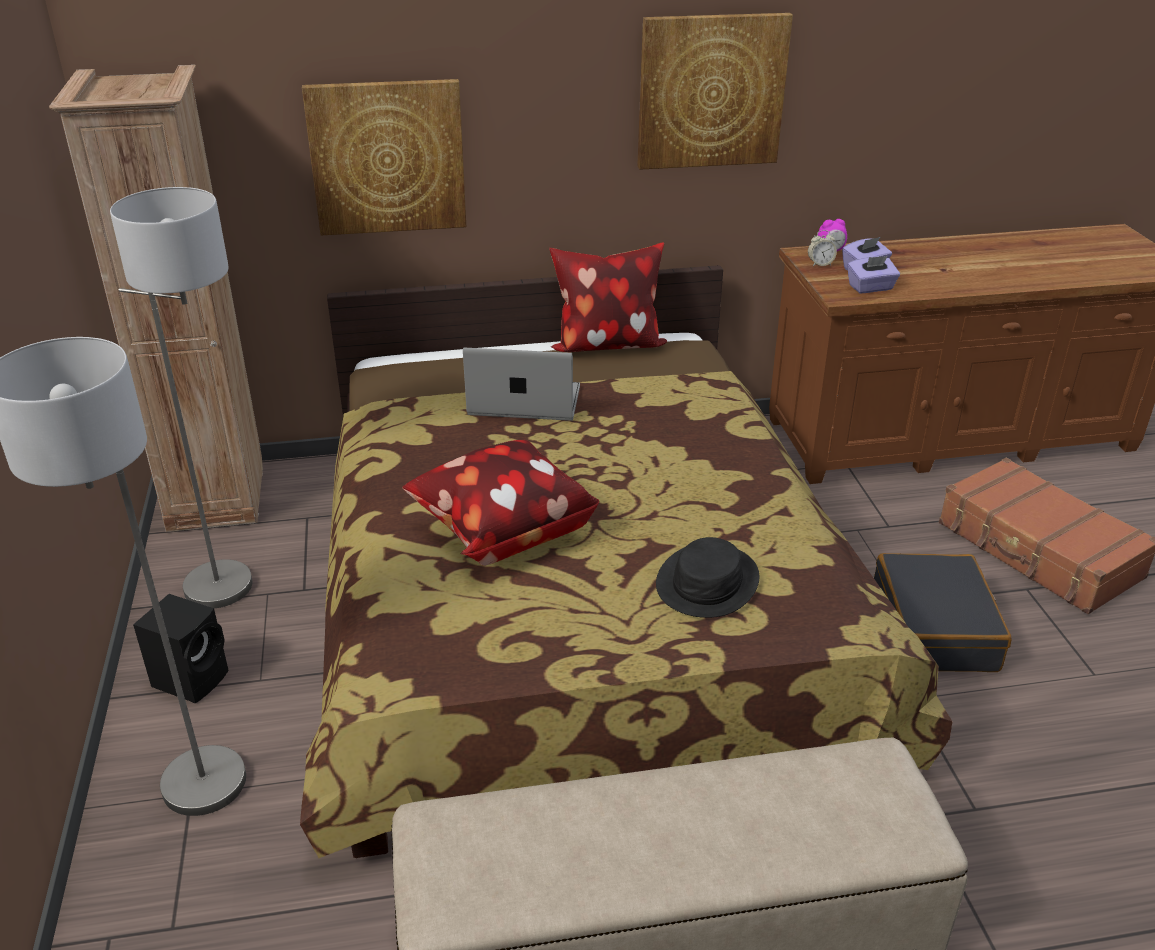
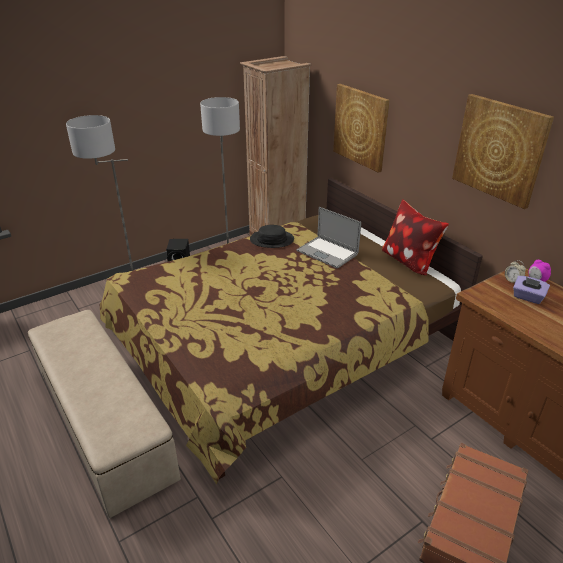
camera: 65 degrees right, 0 degrees up
pillow [403,440,599,566] -> none
laptop [463,348,580,421] -> laptop turned 150 degrees clockwise [297,207,361,269]
black hat [656,537,759,618] -> black hat moved to [250,225,294,248]
purple tissue box [847,256,900,293] -> none
black suitcase [874,553,1012,672] -> none

